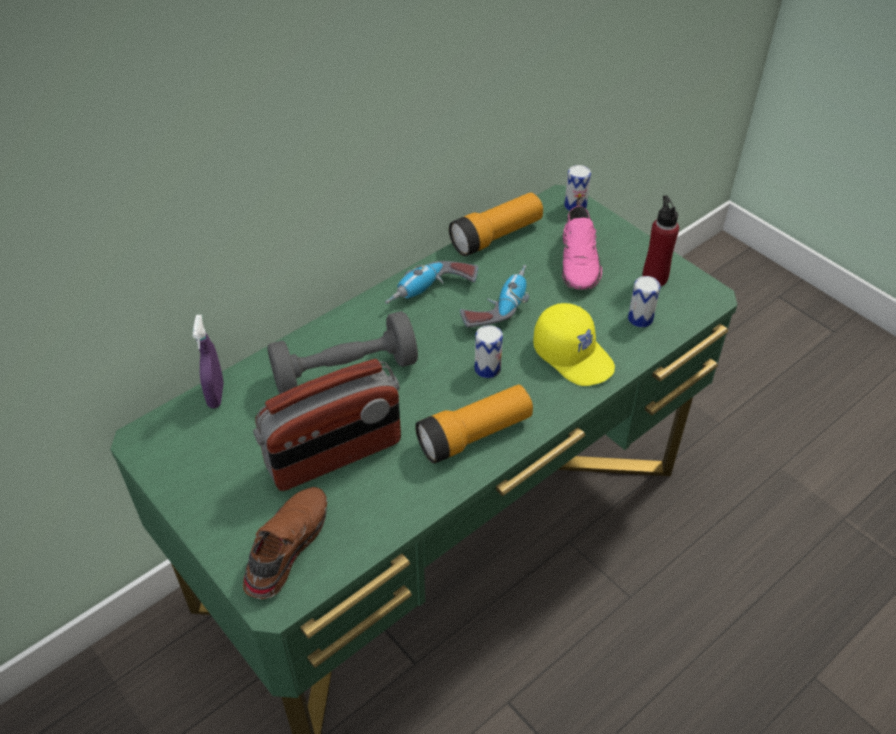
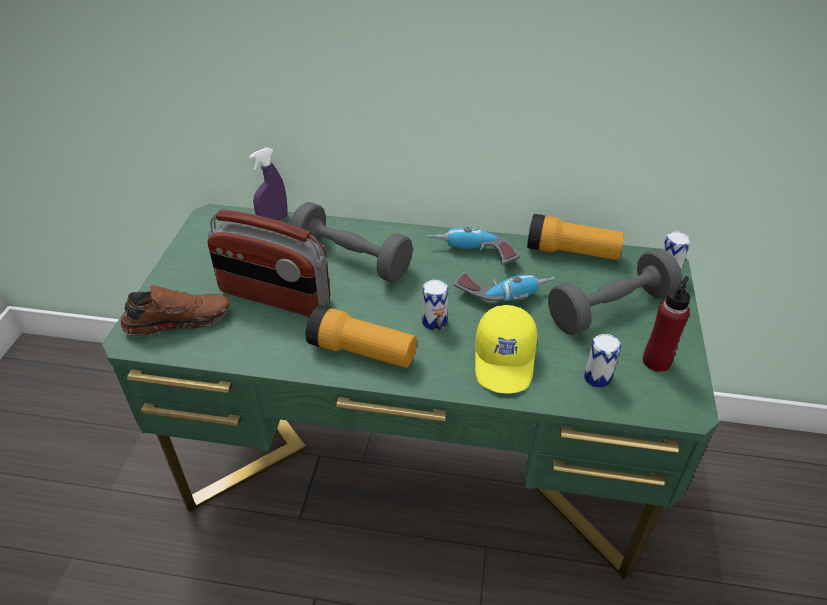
camera: 50 degrees right, 5 degrees down
pink shoe [562,206,602,289] -> grey dumbbell [548,249,682,335]

